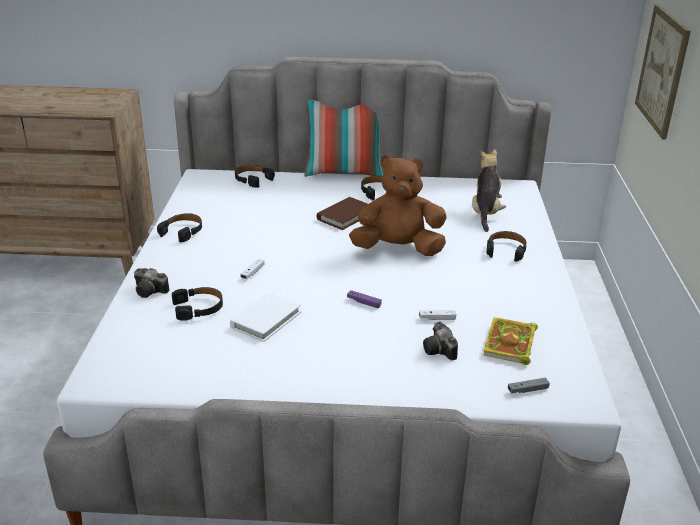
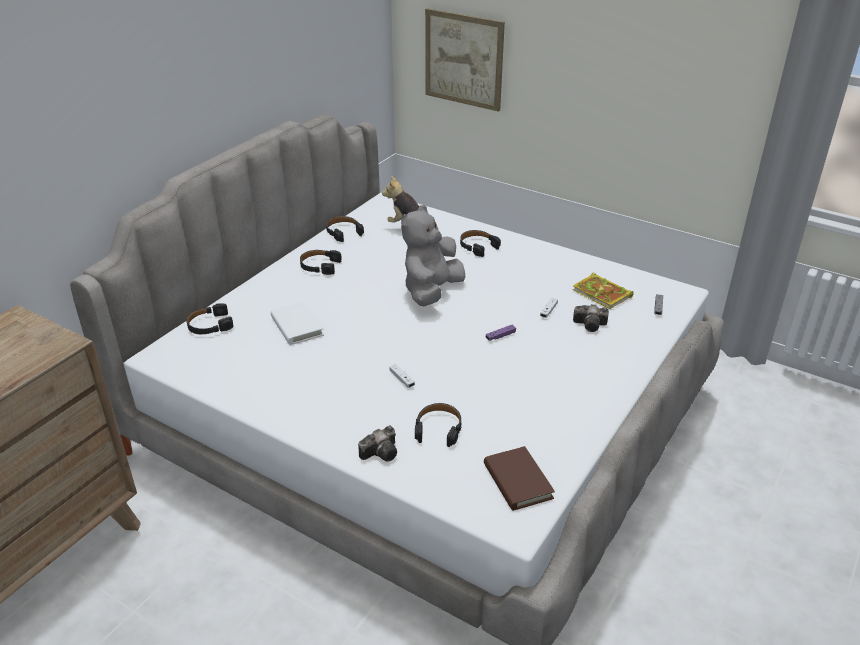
camera: 60 degrees left, 5 degrees up
black headphones [157,213,202,243] -> black headphones moved to [326,216,364,242]
white book [230,292,301,342] -> white book moved to [271,302,324,345]
pillow [304,100,383,177] -> none
brown book [317,197,368,230] -> brown book moved to [484,446,555,511]
brown plush toy [349,155,446,256] -> grey plush toy [401,205,466,306]

